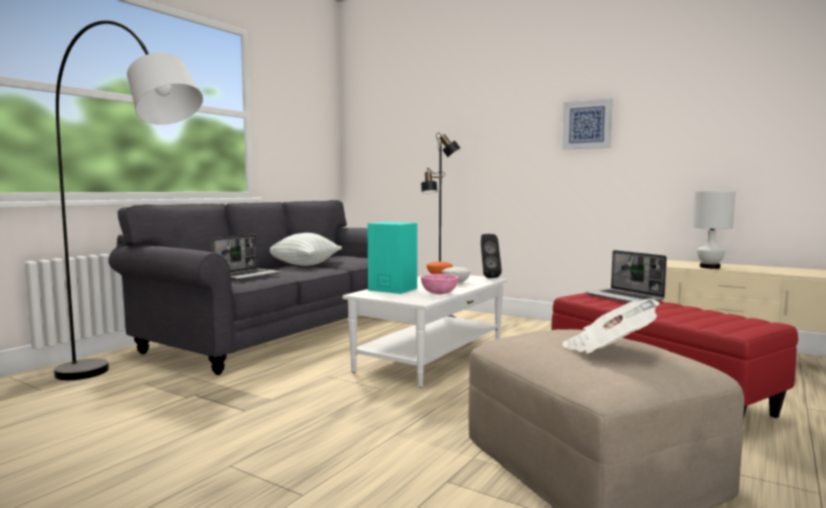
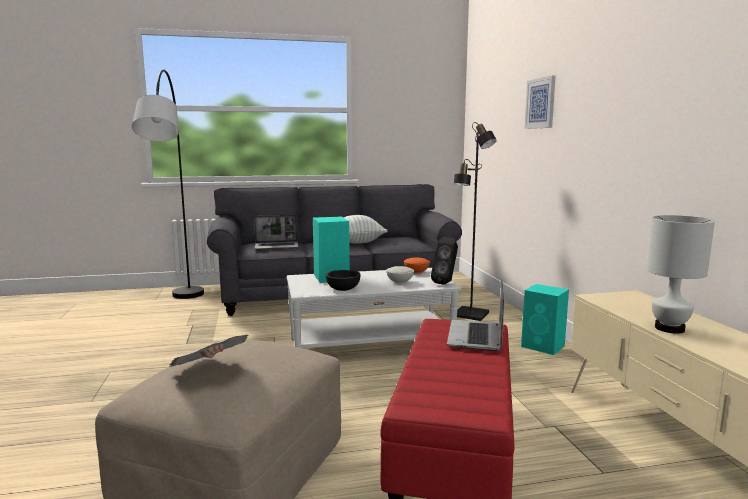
camera: 45 degrees right, 5 degrees up
pink bowl [421,274,458,294] -> black bowl [326,270,361,291]
picture [562,98,612,150] -> picture moved to [524,75,556,129]
none -> turquoise speaker [521,284,569,355]

